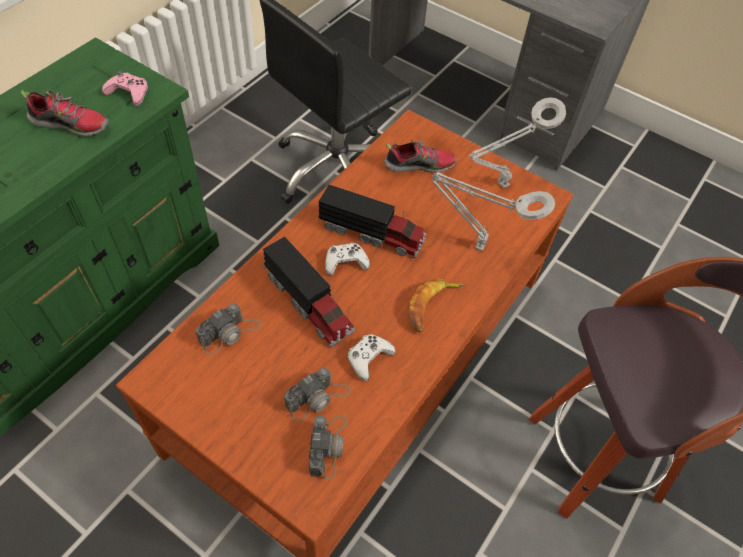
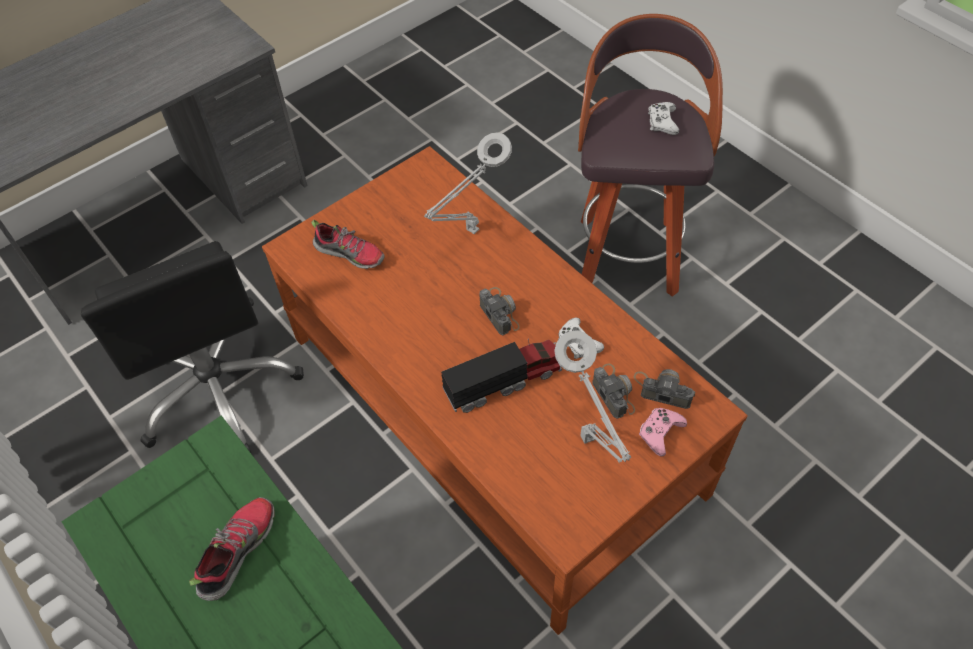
camera: 70 degrees left, 0 degrees up
pink game controller [102,71,148,106] -> pink game controller moved to [639,408,687,456]
camera [195,304,261,355] -> camera moved to [480,287,520,335]
toy truck [318,185,427,258] -> none
white game controller [325,243,370,276] -> white game controller moved to [648,102,679,135]
shoe [384,139,457,173] -> shoe turned 105 degrees clockwise [311,220,385,269]
banana [408,278,465,333] -> none
grey table lamp [468,97,566,188] -> grey table lamp moved to [554,330,631,463]

